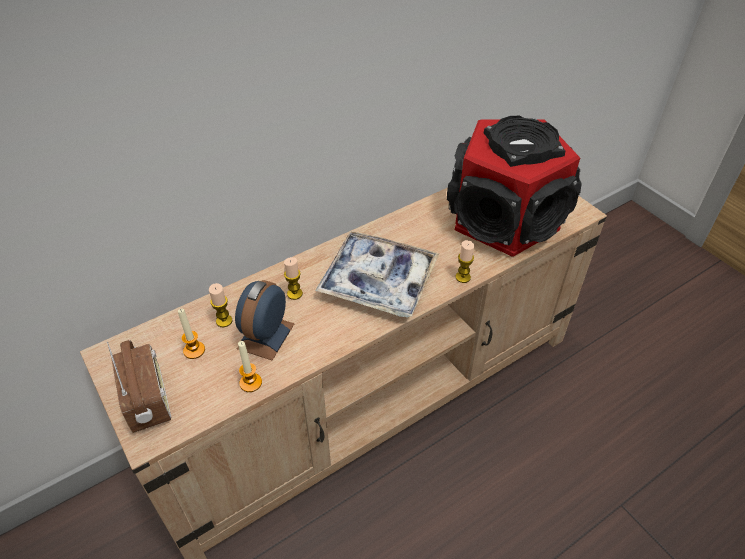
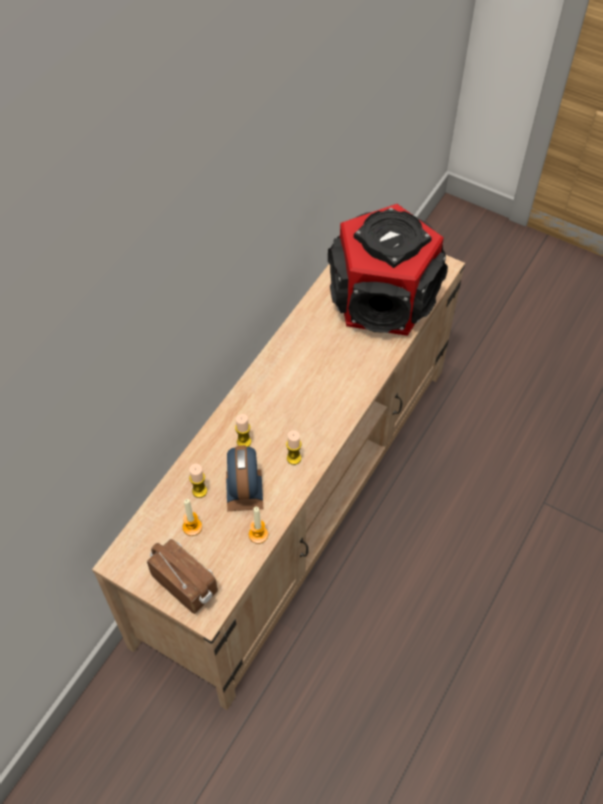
camera: 25 degrees left, 10 degrees up
tray [315,231,439,318] -> none
candle [455,240,474,283] -> candle moved to [286,430,301,465]

